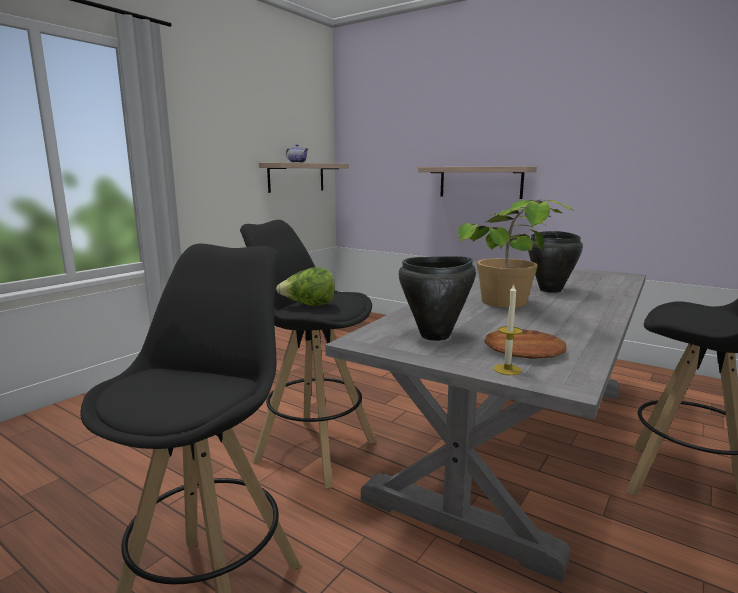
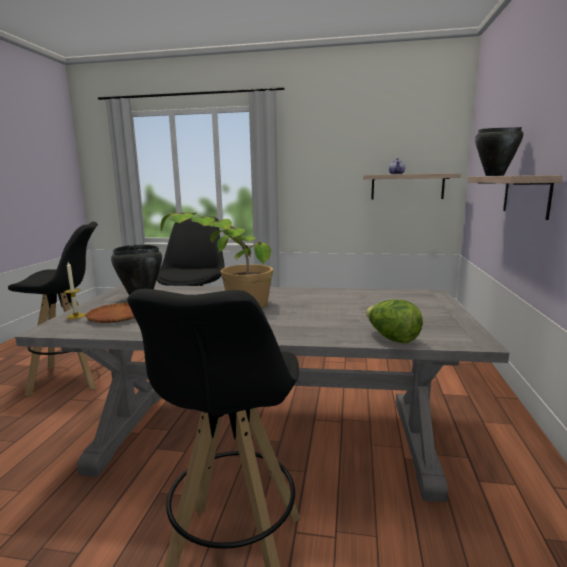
camera: 65 degrees right, 0 degrees up
lettuce [276,267,335,306] -> lettuce moved to [366,299,423,343]
black cooking pot [528,231,583,293] -> black cooking pot moved to [475,127,523,176]

